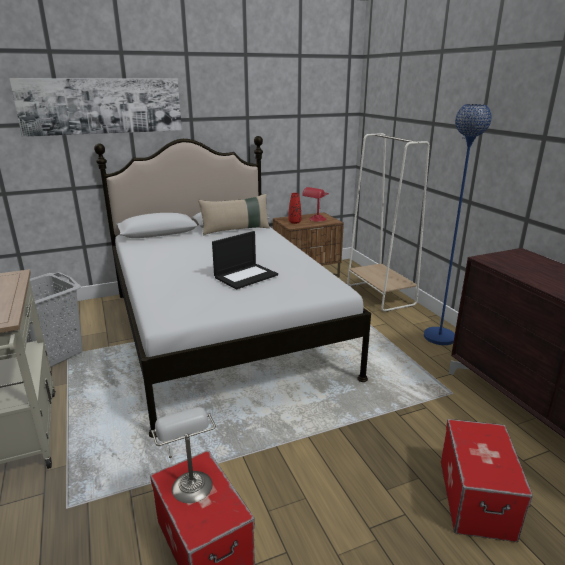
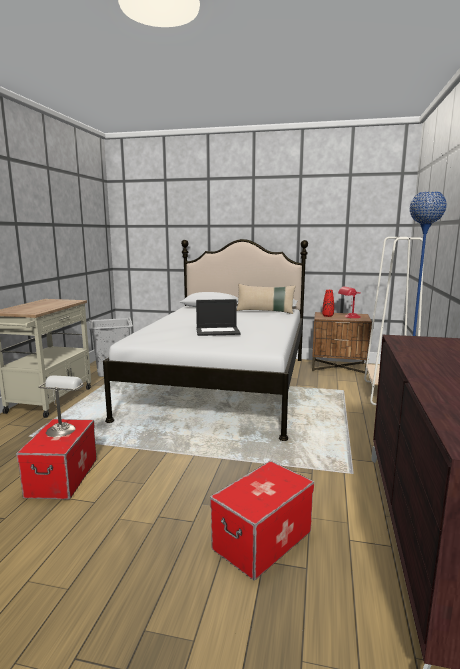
camera: 35 degrees right, 10 degrees down
picture [10,78,182,137] -> none

